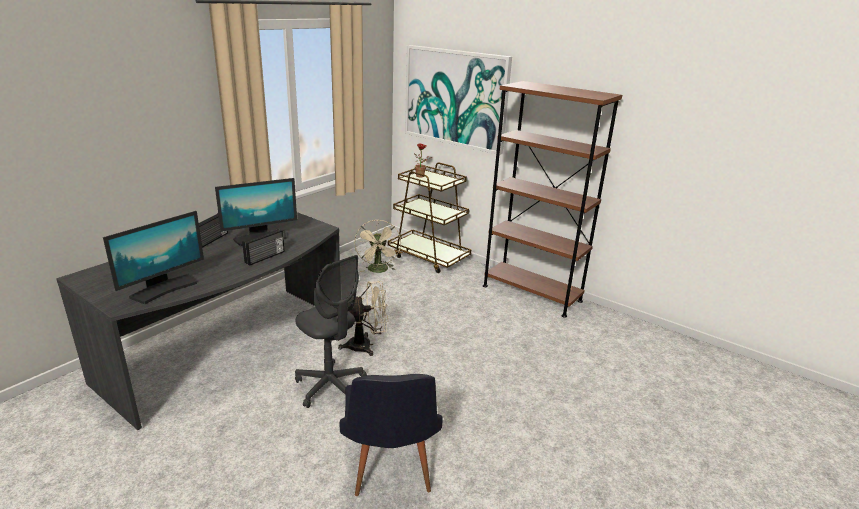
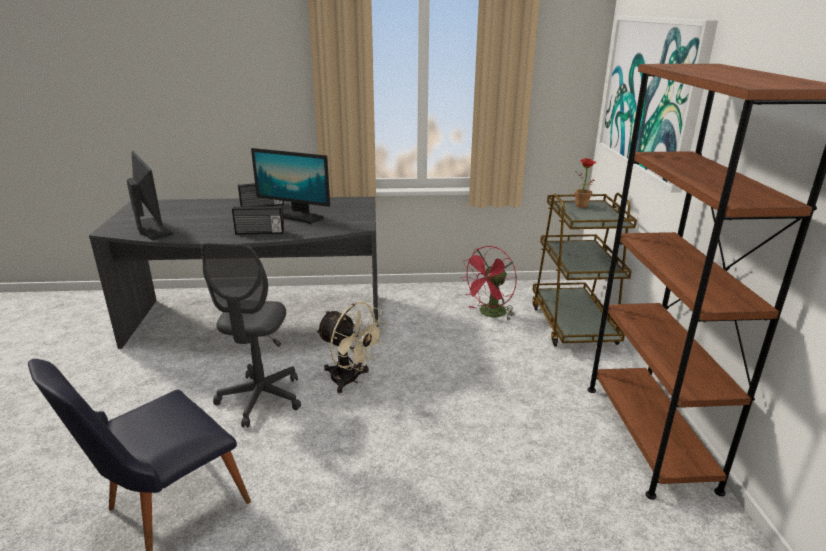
camera: 50 degrees right, 0 degrees up
monitor [103,211,204,304] -> monitor turned 120 degrees counterclockwise [127,151,173,240]
beige fan [354,220,401,273] -> red fan [460,246,517,320]

